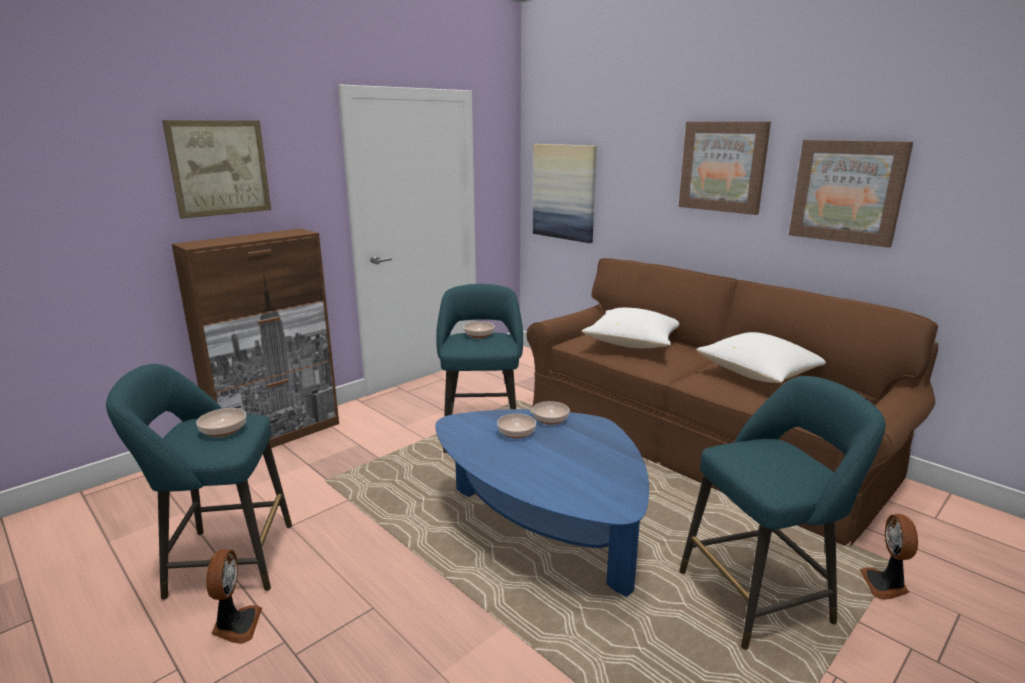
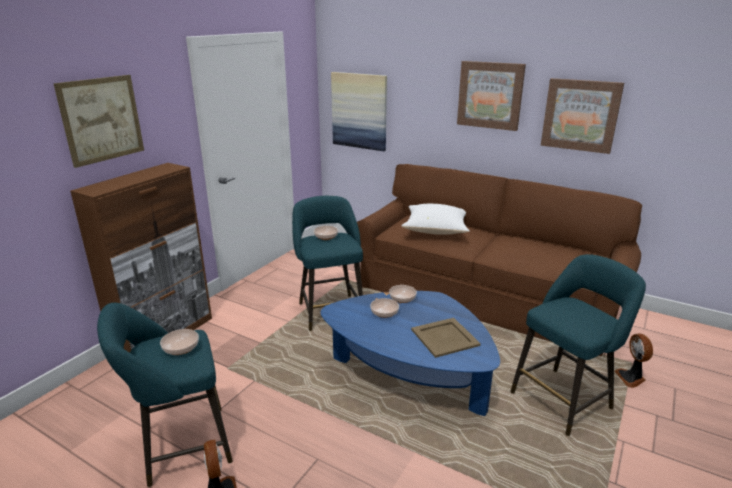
camera: 15 degrees left, 5 degrees up
white pillow [697,332,826,383] -> none
none -> beige tray [411,318,481,358]

